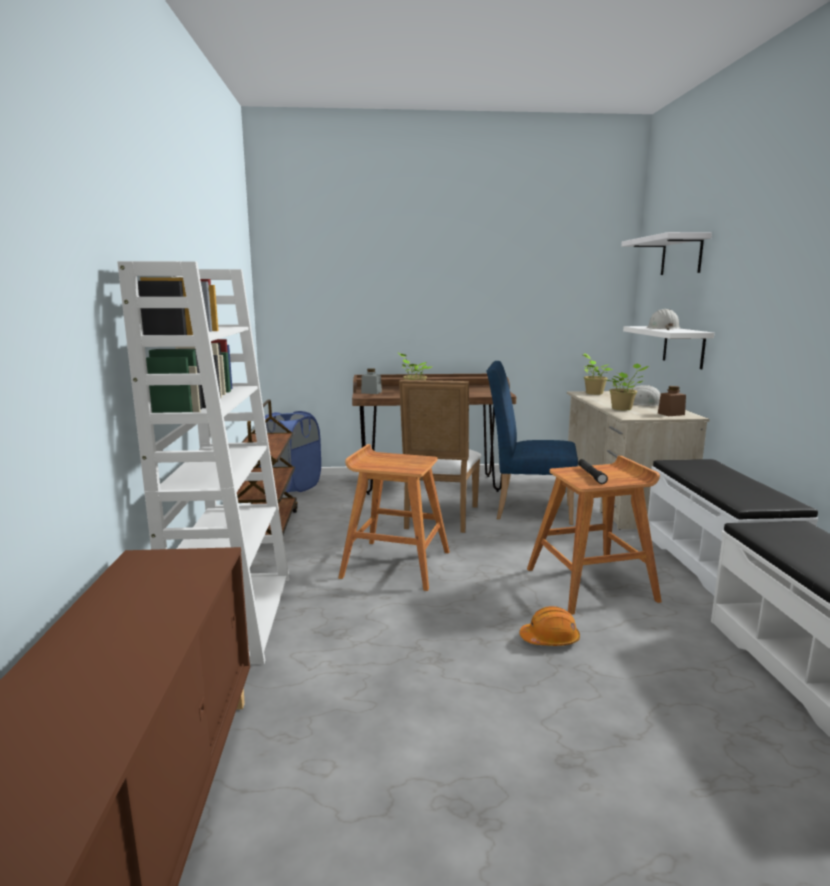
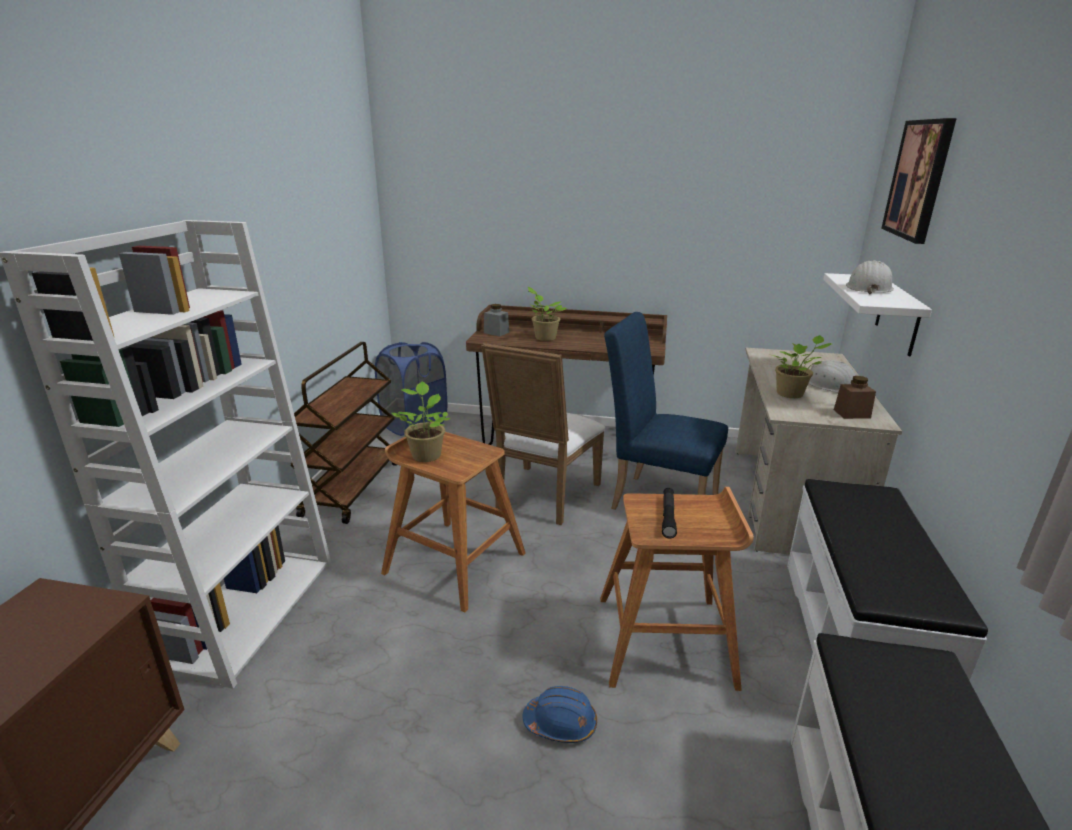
camera: 15 degrees right, 10 degrees up
orange hard hat [519,606,580,646] -> blue hard hat [522,686,597,743]
potted plant [583,353,613,395] -> potted plant moved to [392,382,450,462]
white shelf [621,232,712,275] -> picture [881,118,957,244]

